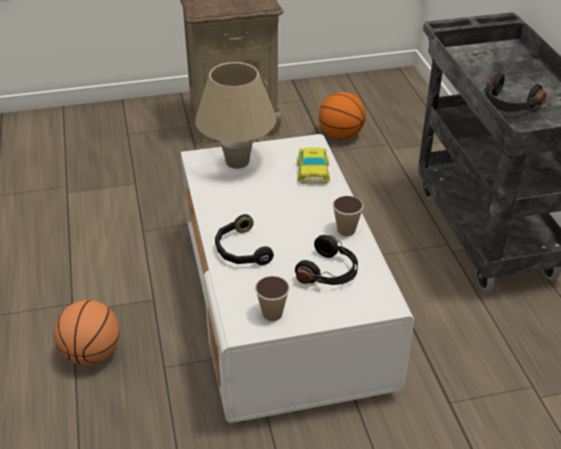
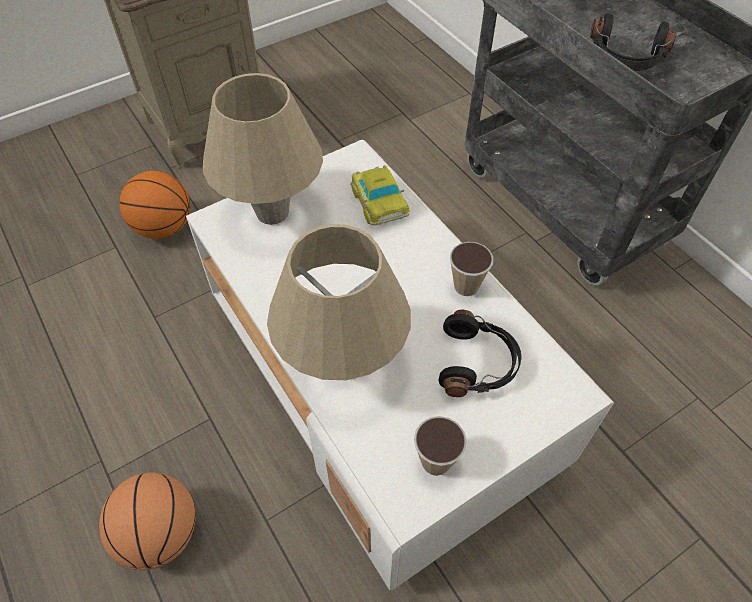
camera: 20 degrees left, 15 degrees up
black headphones [215,214,274,265] -> beige table lamp [267,224,411,380]
basketball [319,92,366,139] -> basketball moved to [119,171,190,239]

